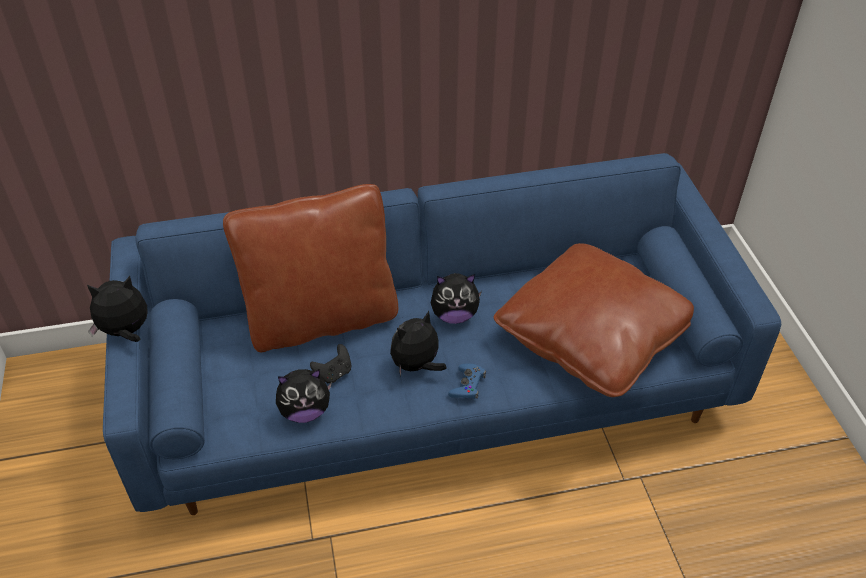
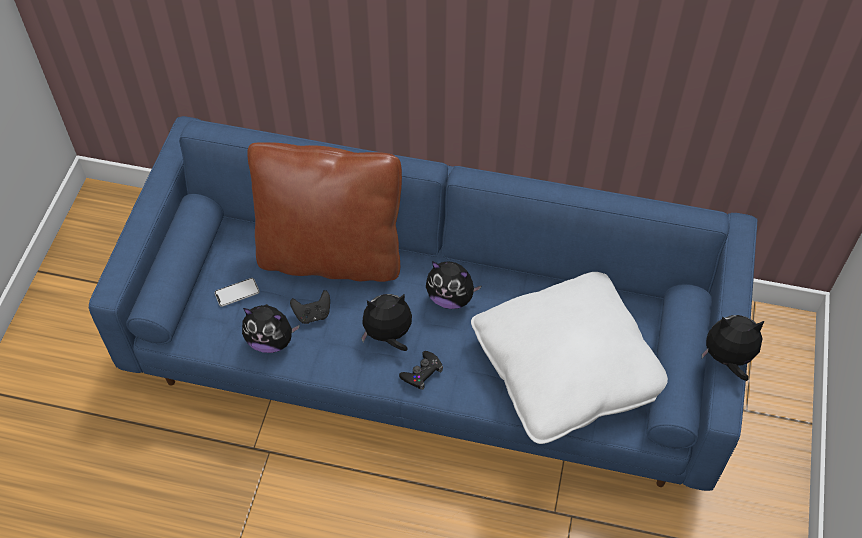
camera: 25 degrees right, 10 degrees up
plush toy [87,276,147,342] -> plush toy moved to [702,315,764,381]
blue game controller [448,364,486,399] -> black game controller [399,351,443,390]
brown pillow [494,243,694,397] -> white pillow [471,272,668,444]
none -> phone [214,278,260,307]

